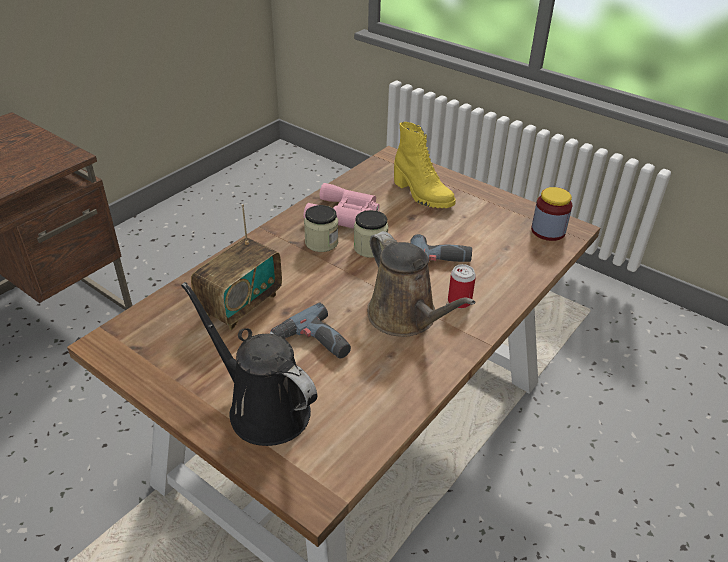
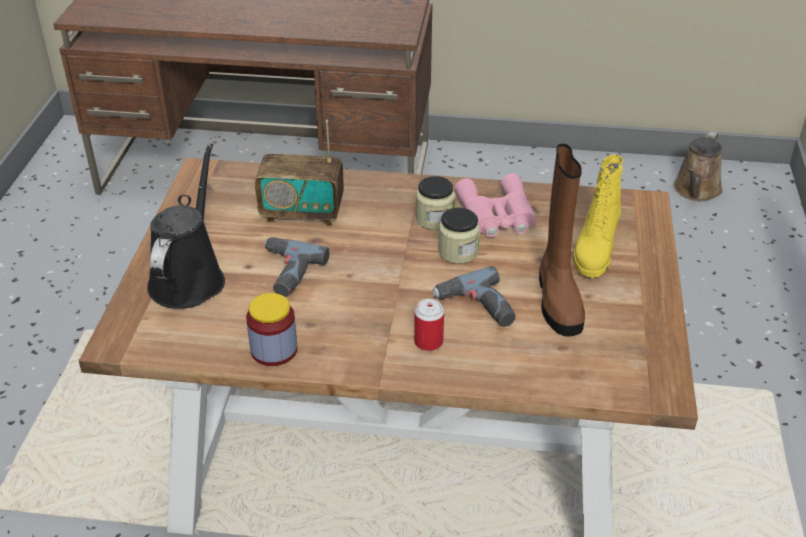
camera: 60 degrees right, 0 degrees up
brown watering can [367,231,476,337] -> brown watering can moved to [673,131,722,201]
jar [531,187,573,241] -> jar moved to [246,293,297,366]
none -> brown boot [539,144,585,336]

